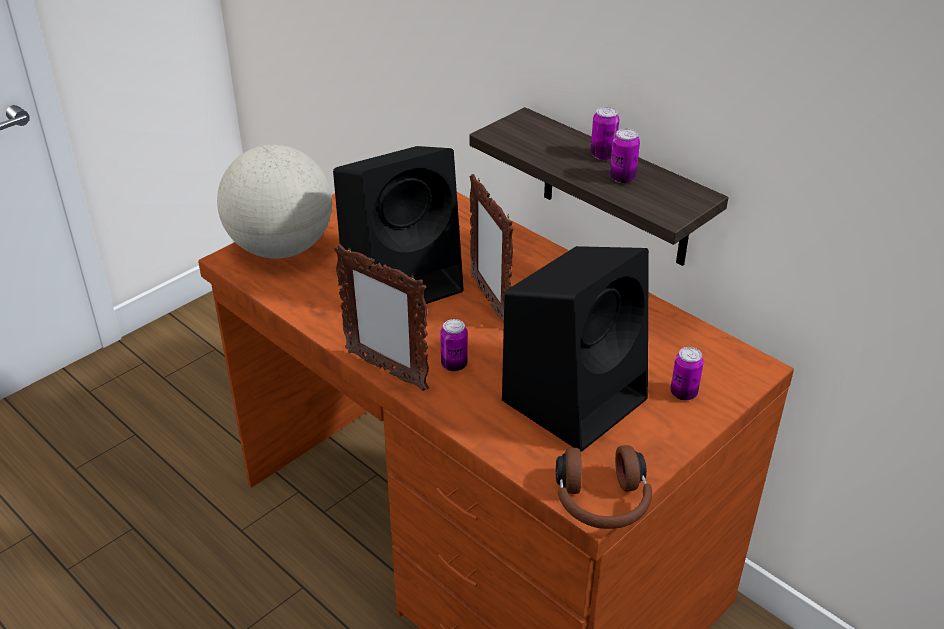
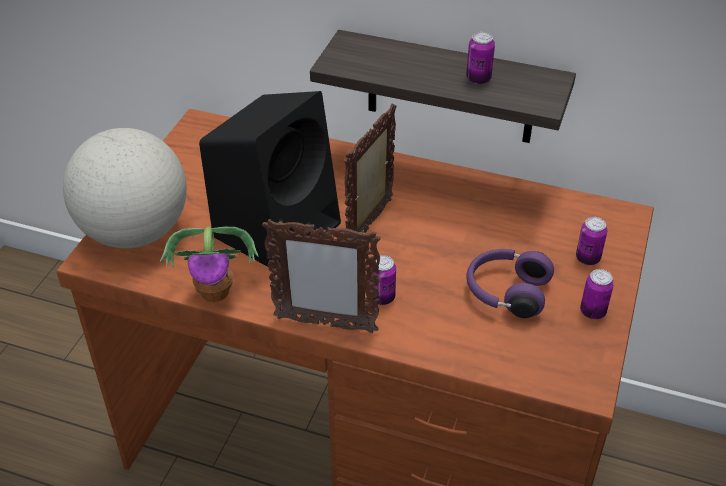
camera: 25 degrees left, 5 degrees up
picture frame [470,174,514,323] -> picture frame turned 75 degrees clockwise [344,104,396,240]
black speaker [502,246,649,452] -> purple headphones [466,249,554,318]
brown headphones [556,445,652,529] -> none
can [590,107,619,160] -> can moved to [580,269,614,319]
none -> potted plant [160,227,259,302]

